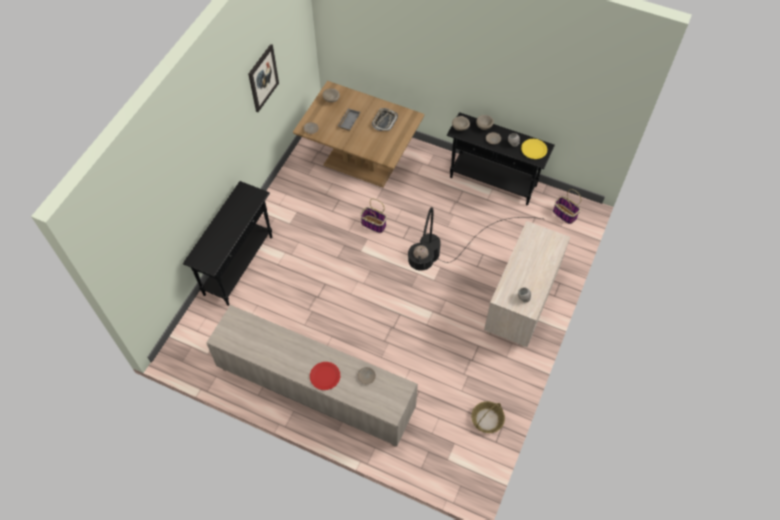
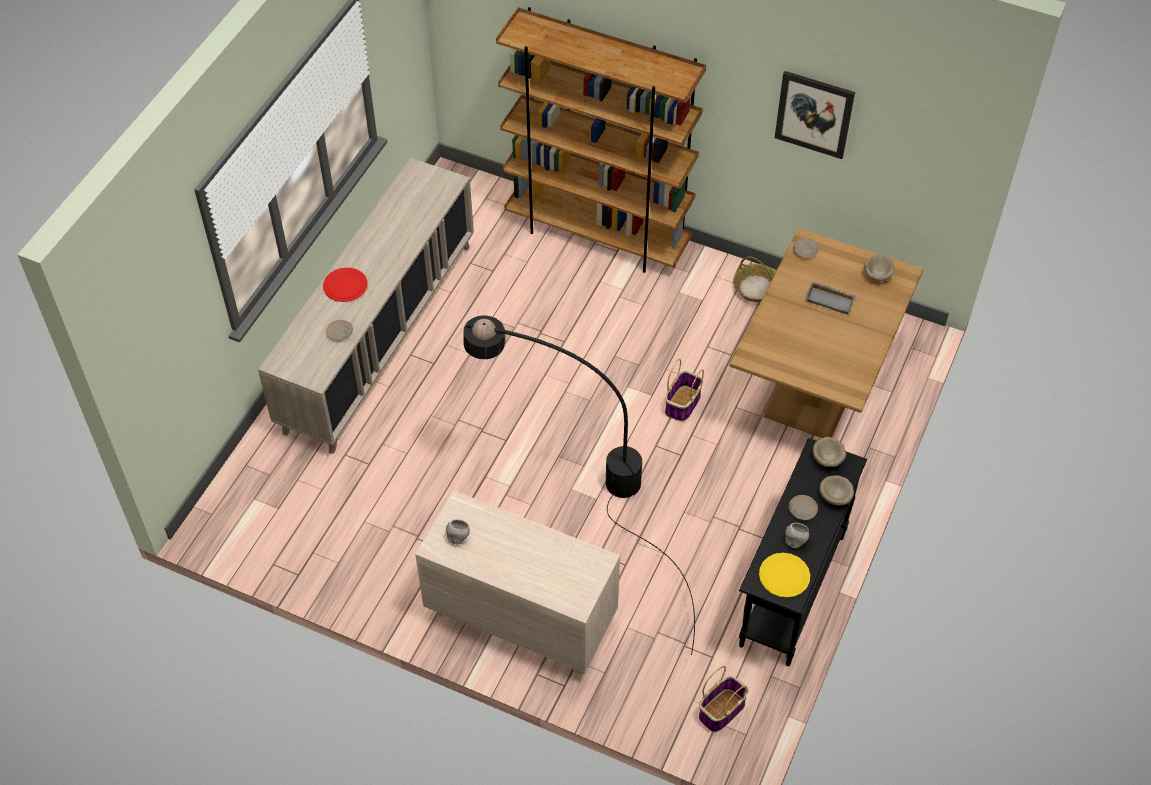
camera: 90 degrees right, 5 degrees down
black console table [183,181,272,306] -> brown bookcase [496,7,706,273]
tray [372,108,398,131] -> none
basket [471,401,505,433] -> basket moved to [733,257,776,302]

